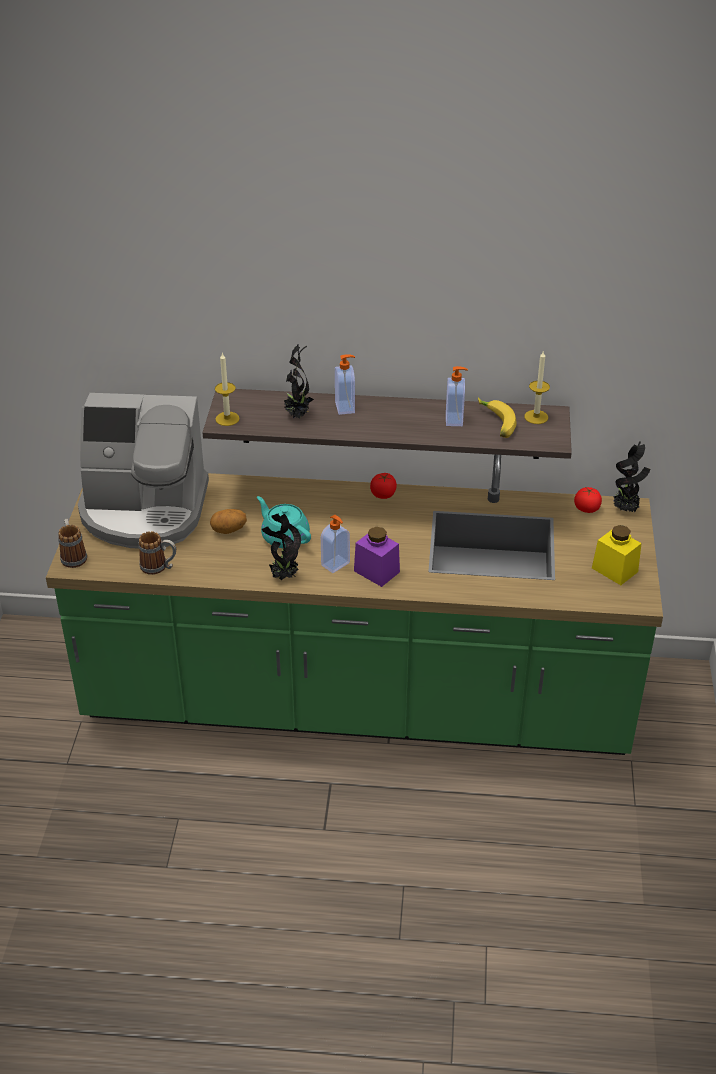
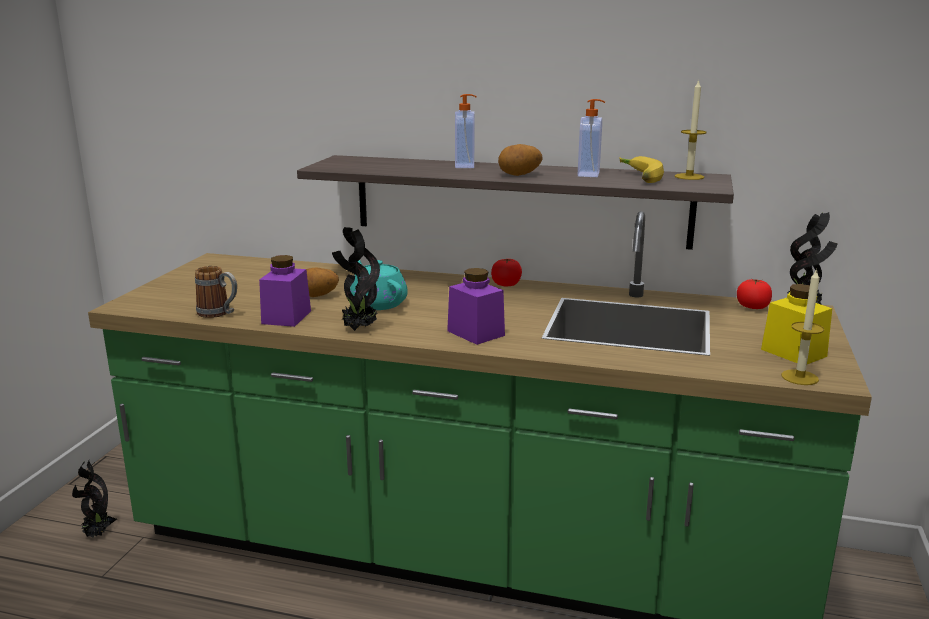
camera: 10 degrees right, 20 degrees down
mug [58,518,87,568] -> none
coffee machine [78,393,209,548] -> none
candle [215,352,240,426] -> candle moved to [781,268,824,385]
potted plant [284,345,314,418] -> potted plant moved to [72,461,117,538]
soap dispenser [321,514,350,573] -> none
none -> purple jar [259,255,311,327]
none -> potato [498,144,543,176]

